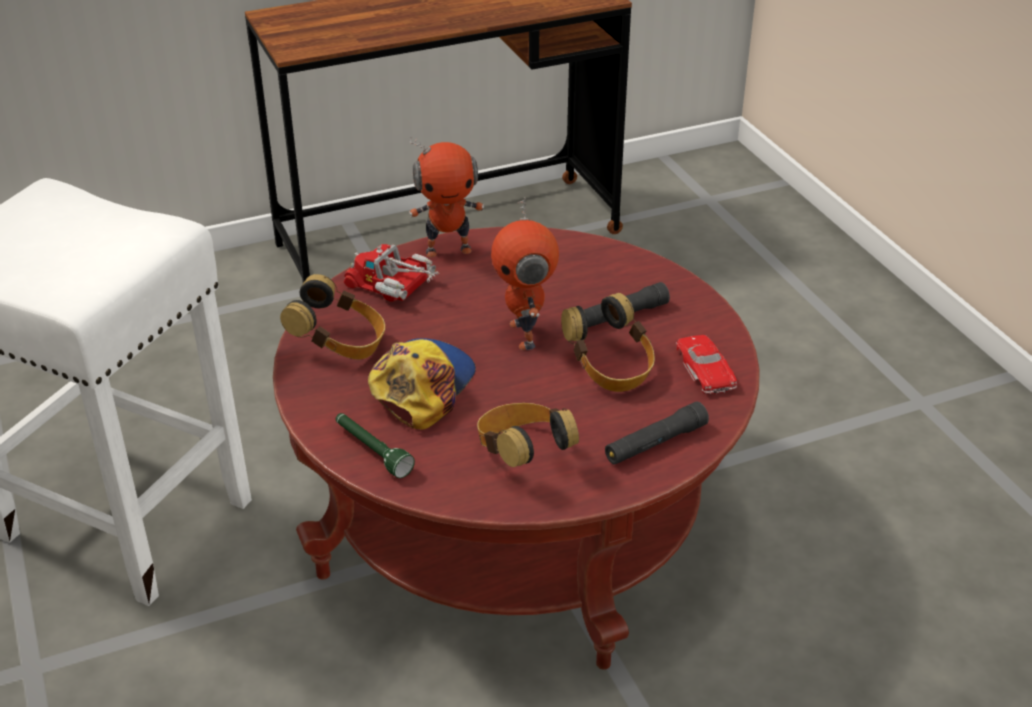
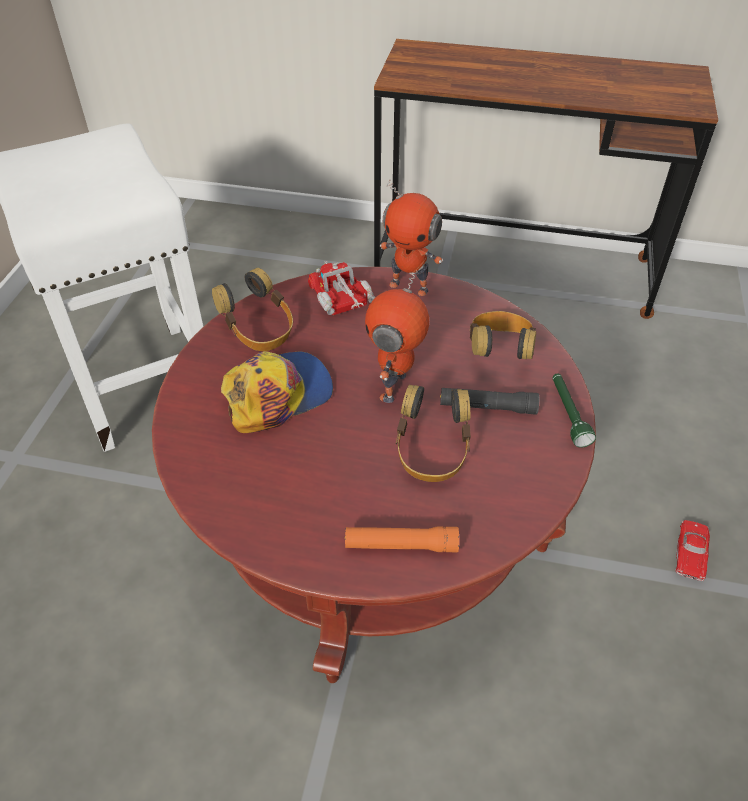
camera: 35 degrees right, 10 degrees up
green flashlight [336,413,415,478] -> green flashlight moved to [553,373,596,448]
headphones [477,403,579,467] -> headphones moved to [470,311,536,359]
black flashlight [605,402,709,465] -> orange flashlight [345,526,459,553]
red toy car [676,335,738,394] -> red toy car moved to [675,520,710,581]

